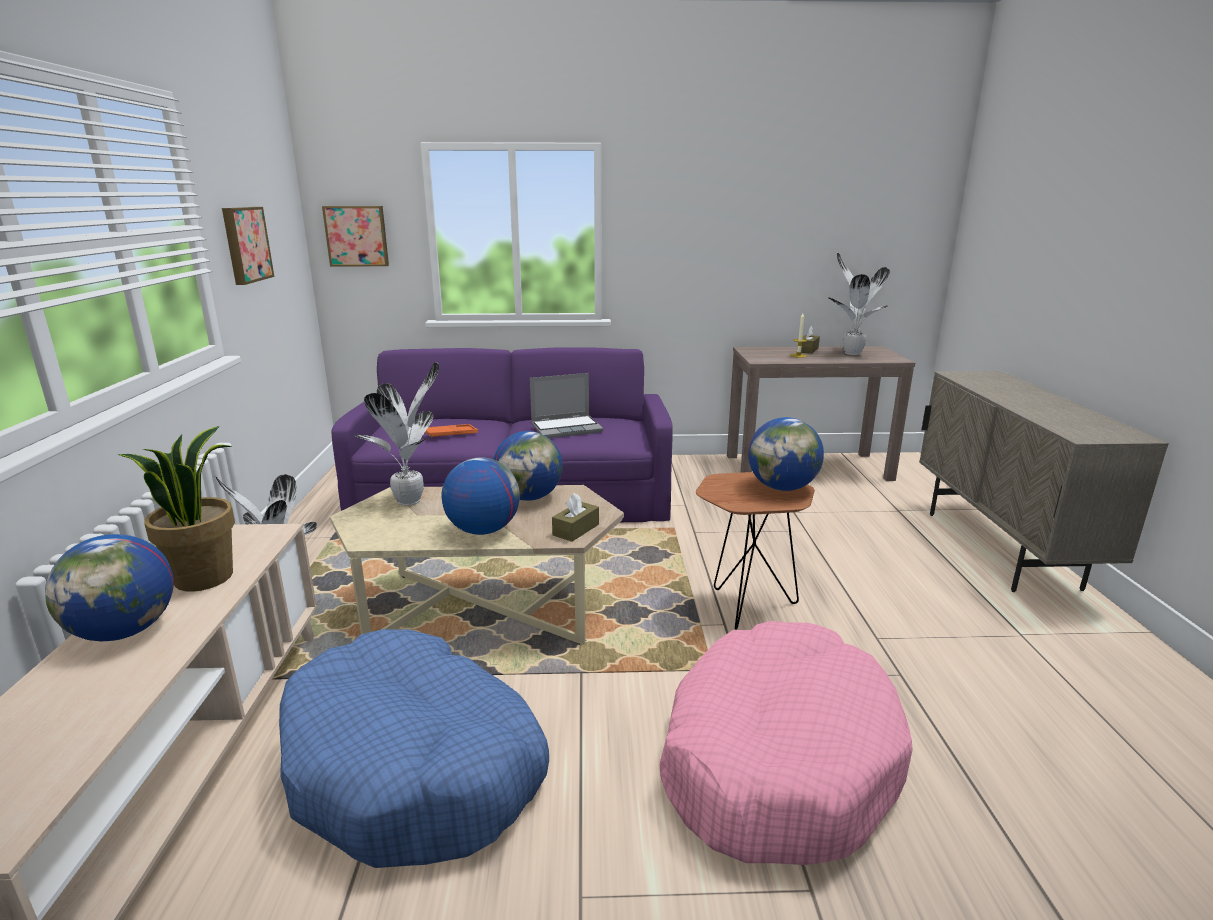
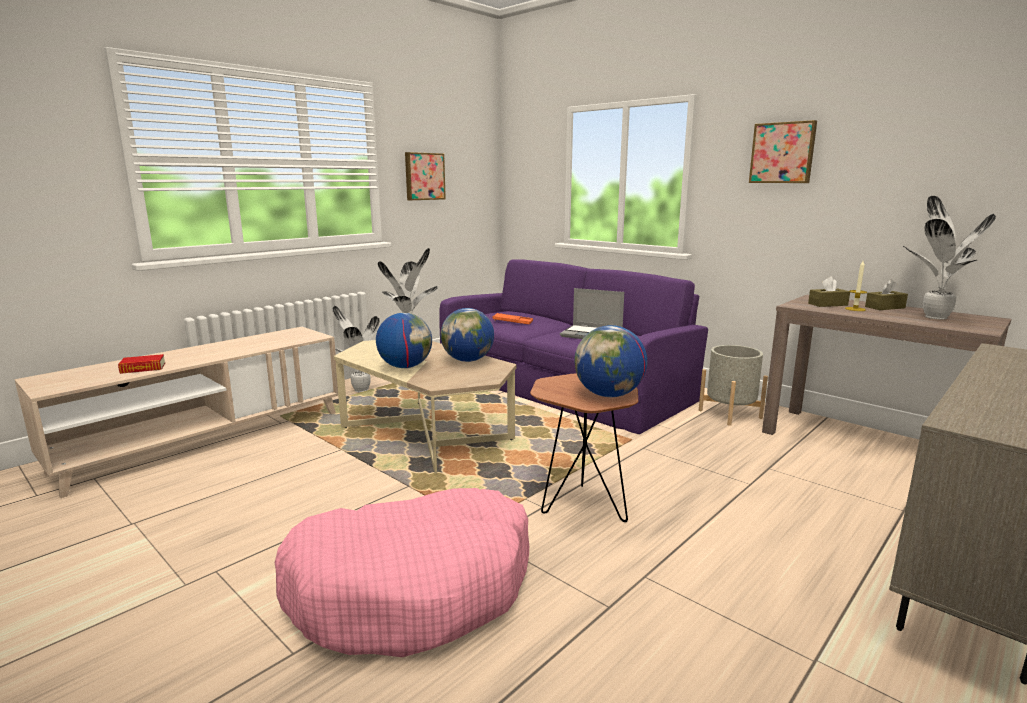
camera: 45 degrees right, 5 degrees down
globe [45,534,174,641] -> none
potted plant [117,426,235,592] -> none
blue dog bed [279,629,549,868] -> none
picture [322,206,389,267] -> picture moved to [749,120,817,183]
brown tissue box [552,493,599,542] -> brown tissue box moved to [808,277,850,307]
none -> book [118,354,165,374]
none -> grey planter [699,345,768,426]

